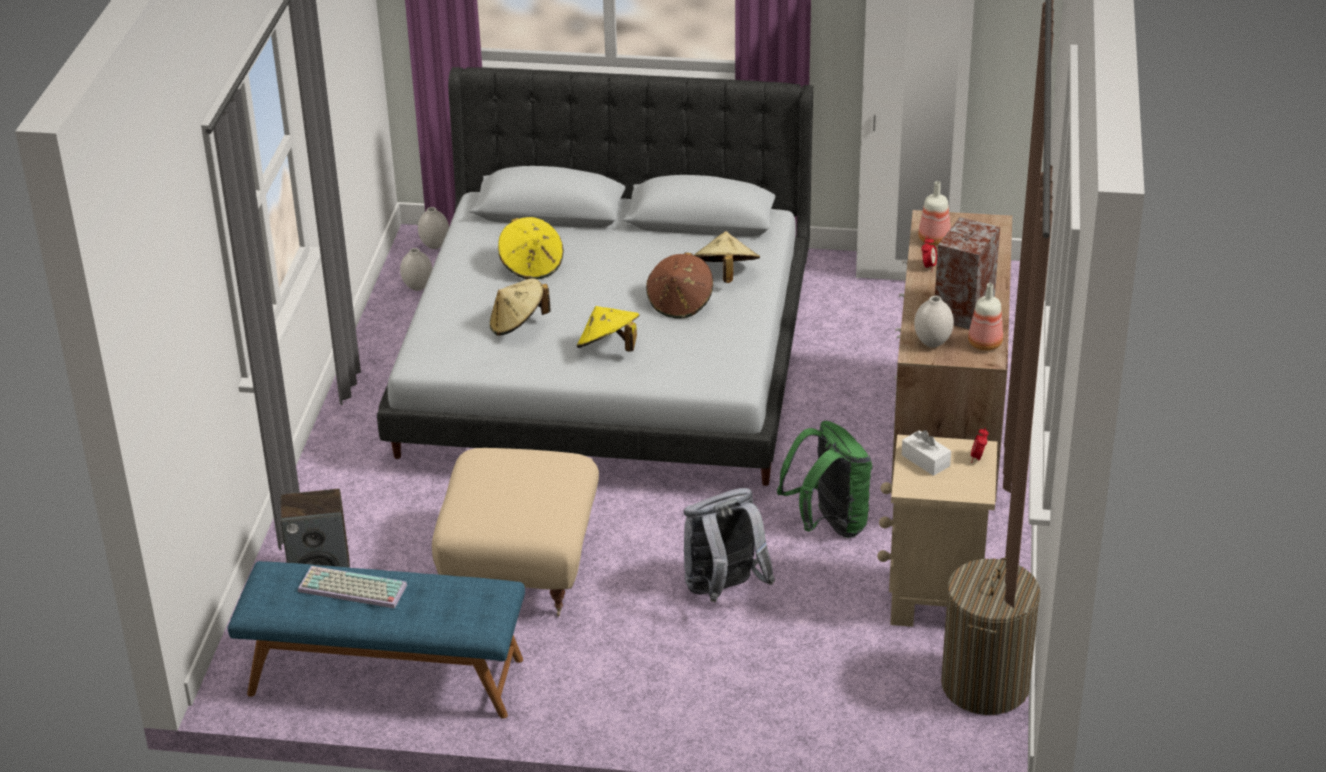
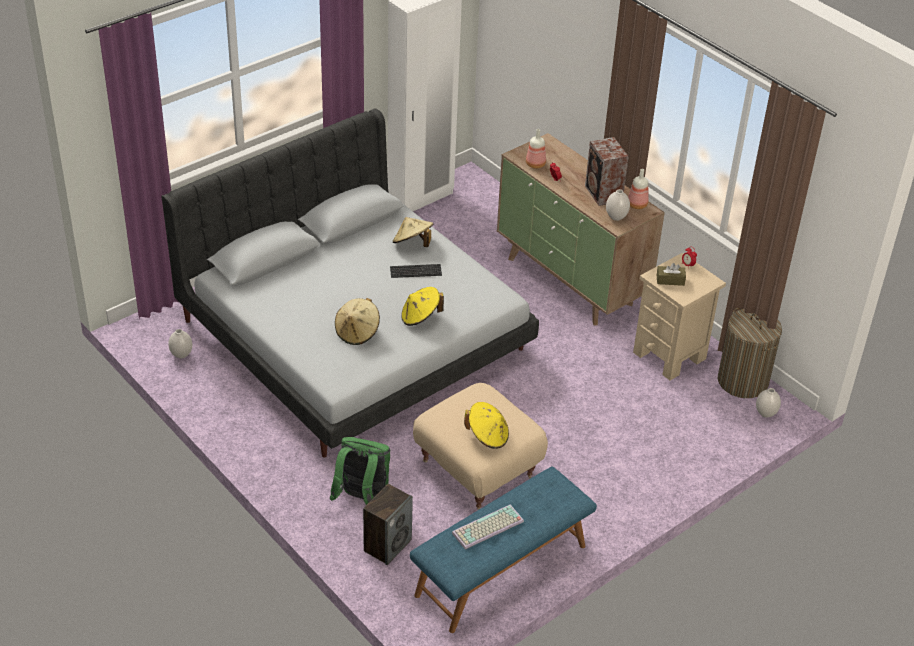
camera: 50 degrees left, 5 degrees up
white vase [418,207,449,249] -> white vase moved to [756,388,781,418]
yellow hat [498,217,564,279] -> yellow hat moved to [464,402,509,449]
brown hat [646,252,713,319] -> keyboard [390,264,442,278]
grey backpack [684,488,775,602] -> none
green backpack [777,421,872,538] -> green backpack moved to [330,437,390,505]
white tissue box [902,430,951,476] -> brown tissue box [657,263,686,286]

